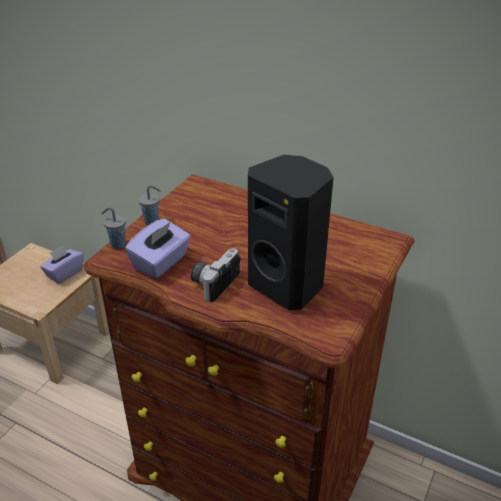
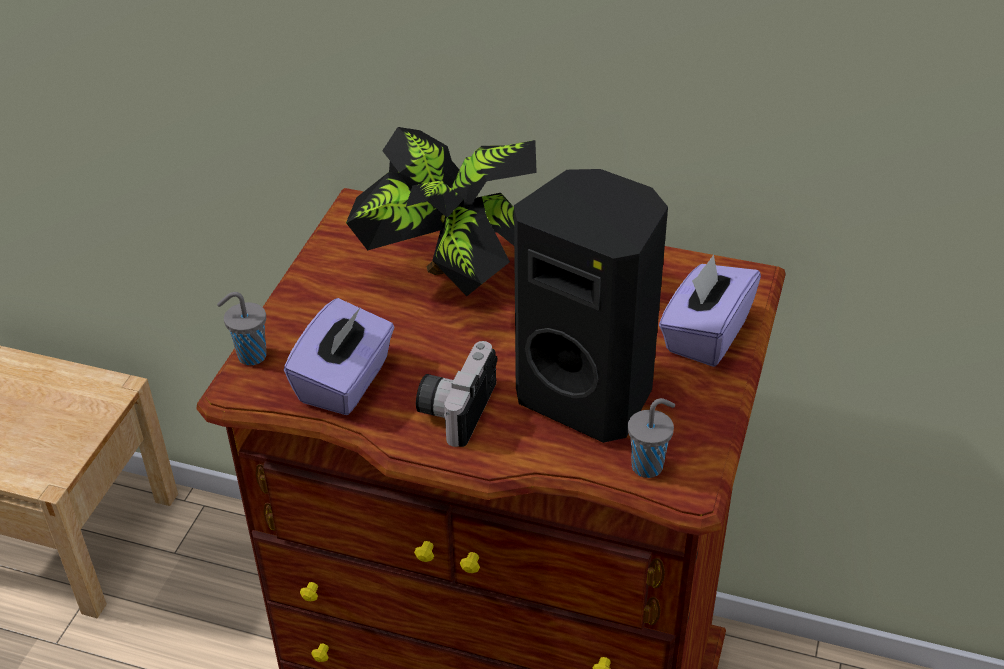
camera: 10 degrees left, 5 degrees up
purple tissue box [40,246,84,284] -> purple tissue box moved to [659,255,761,367]
grey cup [139,185,161,225] -> grey cup moved to [628,398,675,478]
none -> potted plant [346,127,537,296]

